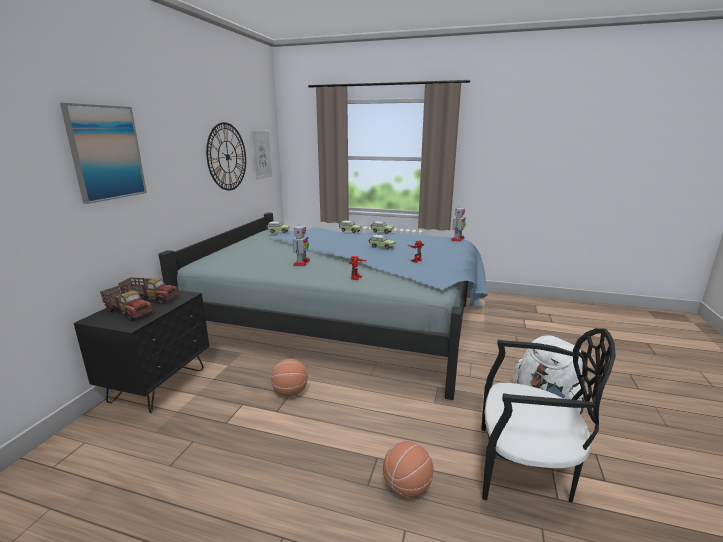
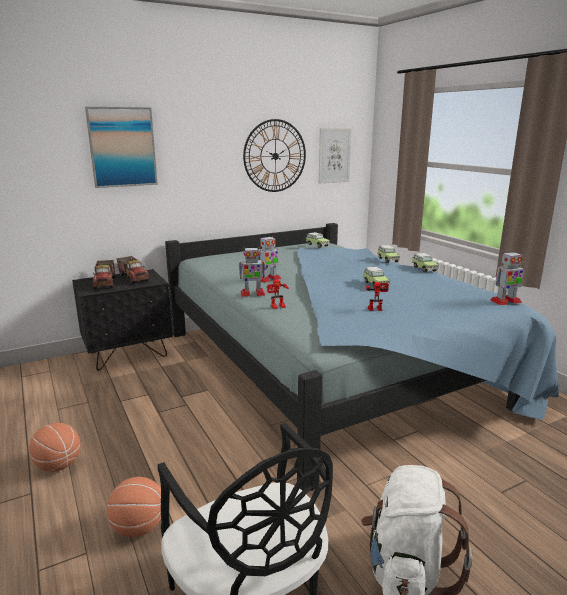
camera: 45 degrees right, 0 degrees up
basketball [271,359,308,397] -> basketball moved to [29,423,81,472]
none -> toy robot [239,247,265,296]

